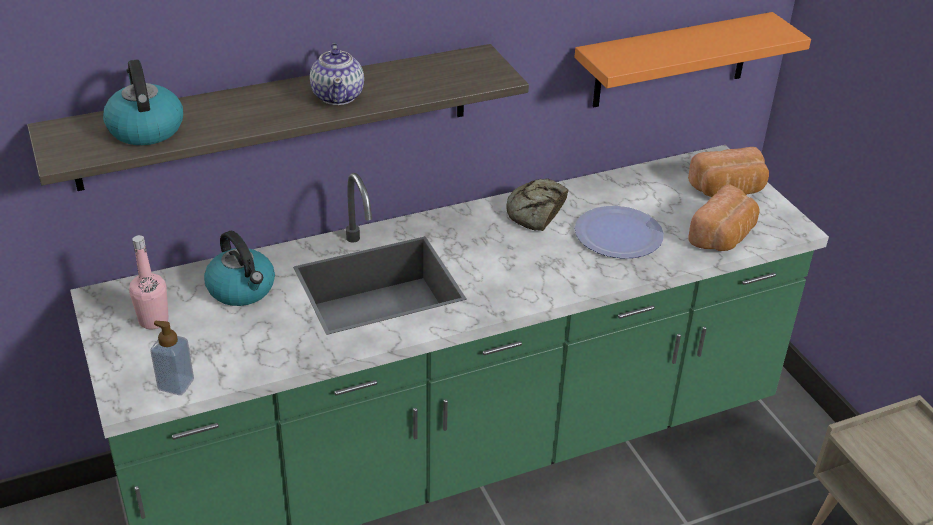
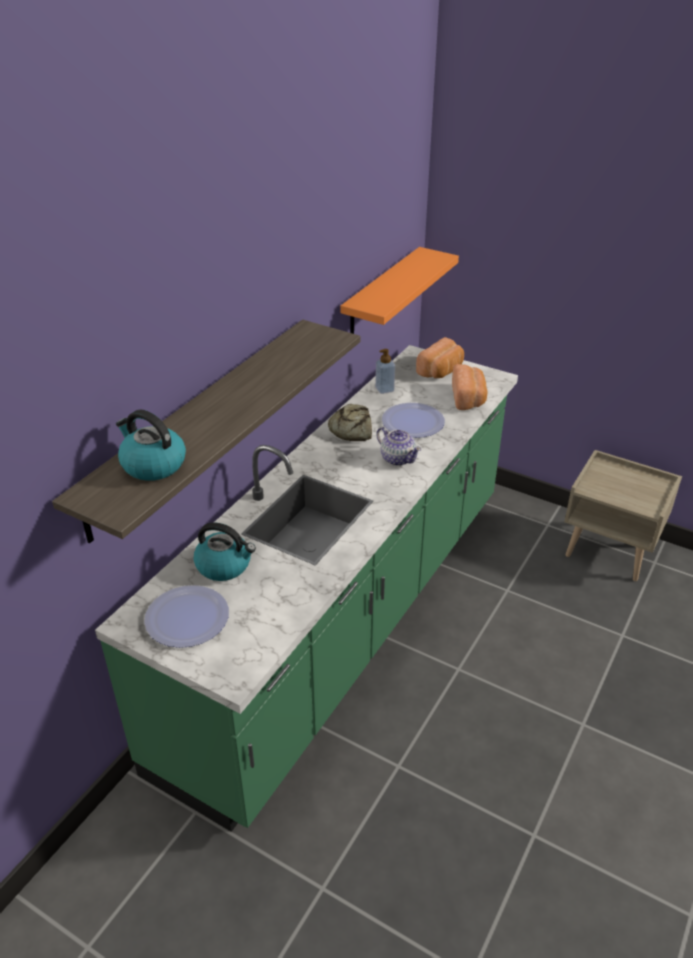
camera: 35 degrees left, 0 degrees up
pink bottle [129,235,169,329] -> plate [144,585,229,648]
soap dispenser [150,321,194,395] -> soap dispenser moved to [375,349,395,394]
teapot [310,43,364,105] -> teapot moved to [376,427,421,466]

